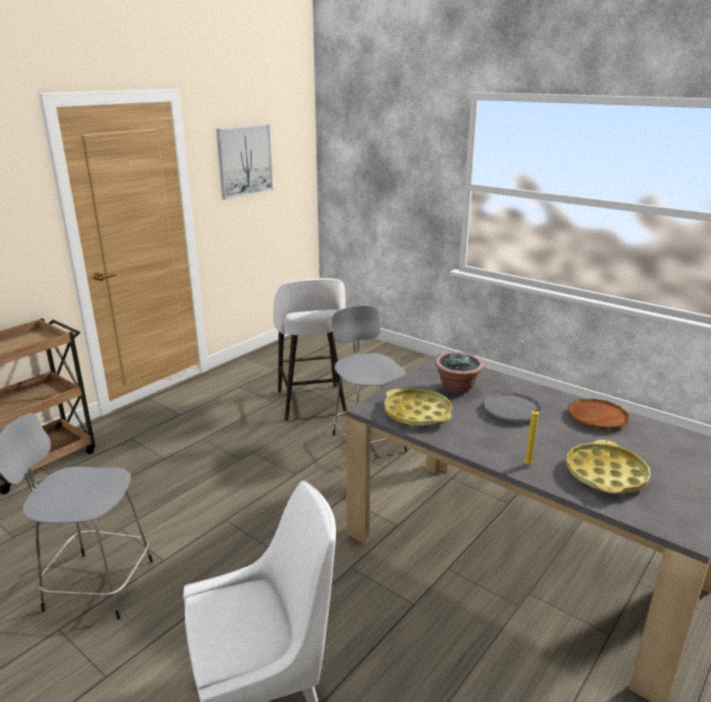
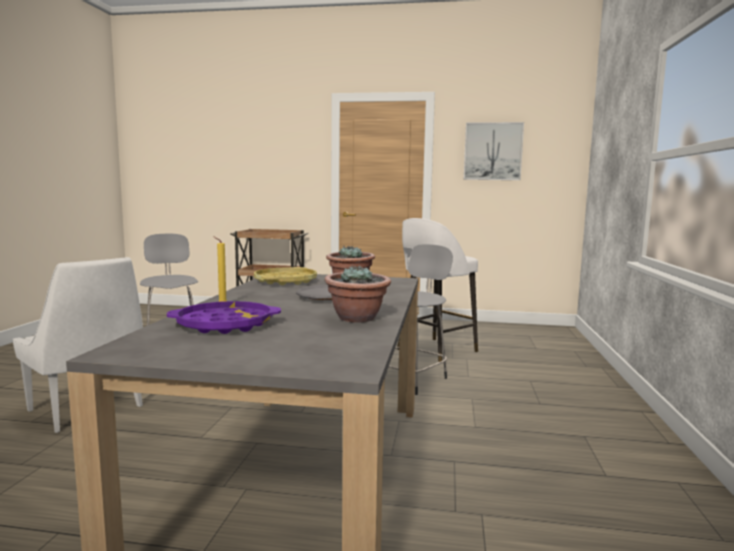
camera: 60 degrees right, 15 degrees down
yellow tray [566,440,651,494] -> purple tray [167,301,281,334]
brown plate [568,398,629,429] -> potted plant [324,265,391,323]

